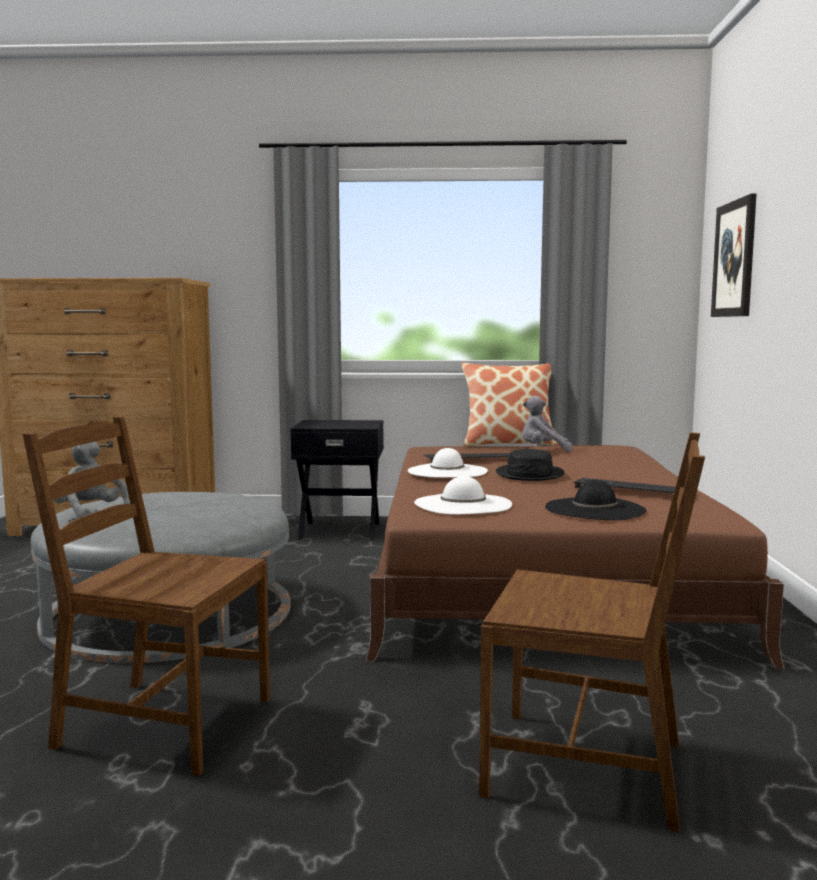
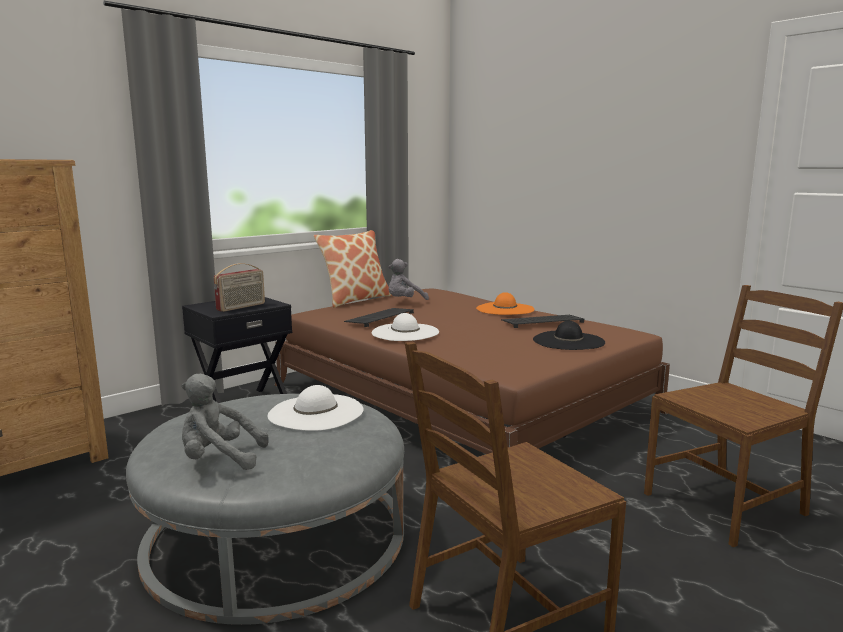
camera: 45 degrees left, 5 degrees up
white hat [414,476,512,515] -> white hat moved to [267,385,364,431]
black hat [496,449,565,481] -> none
picture [711,194,757,317] -> none
none -> radio [214,263,265,312]
none -> orange hat [476,292,535,315]

